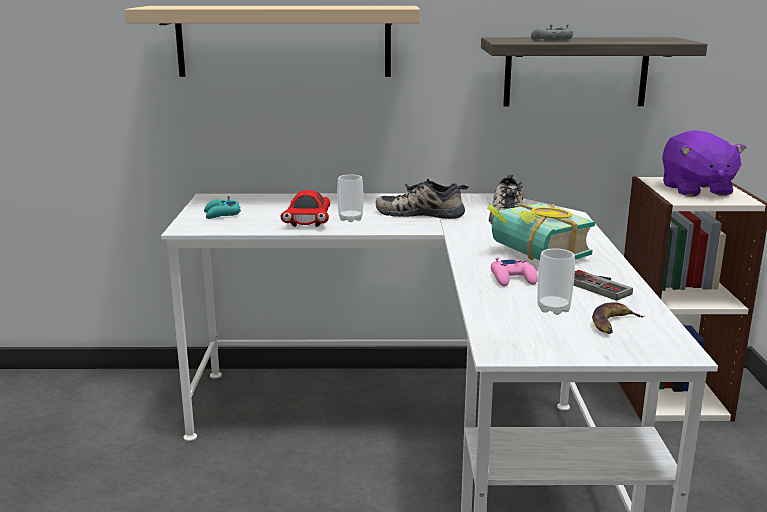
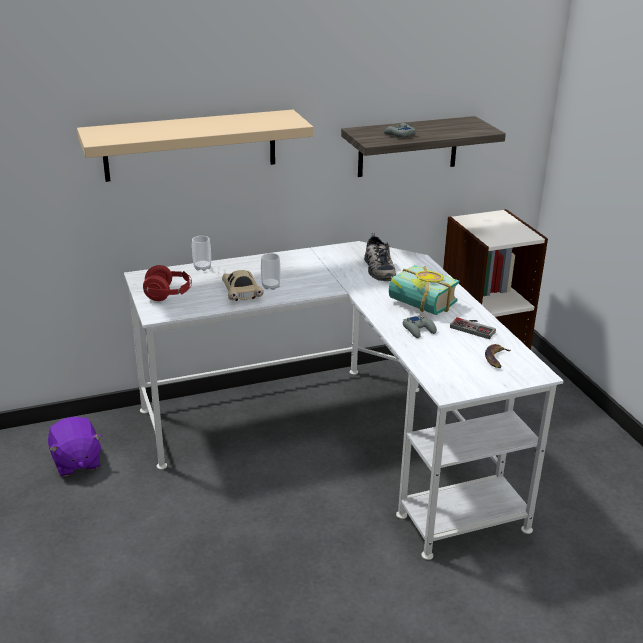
camera: 20 degrees left, 10 degrees up
turquoise game controller [204,196,241,219] -> red headphones [143,265,192,301]
red toy car [281,190,330,227] -> beige toy car [222,270,264,301]
shoe [376,179,469,219] -> none
pink game controller [491,258,538,286] -> grey game controller [403,315,437,338]
cup [537,248,575,315] -> cup moved to [192,236,211,271]
purple plush toy [662,130,746,197] -> purple plush toy moved to [48,417,103,477]

